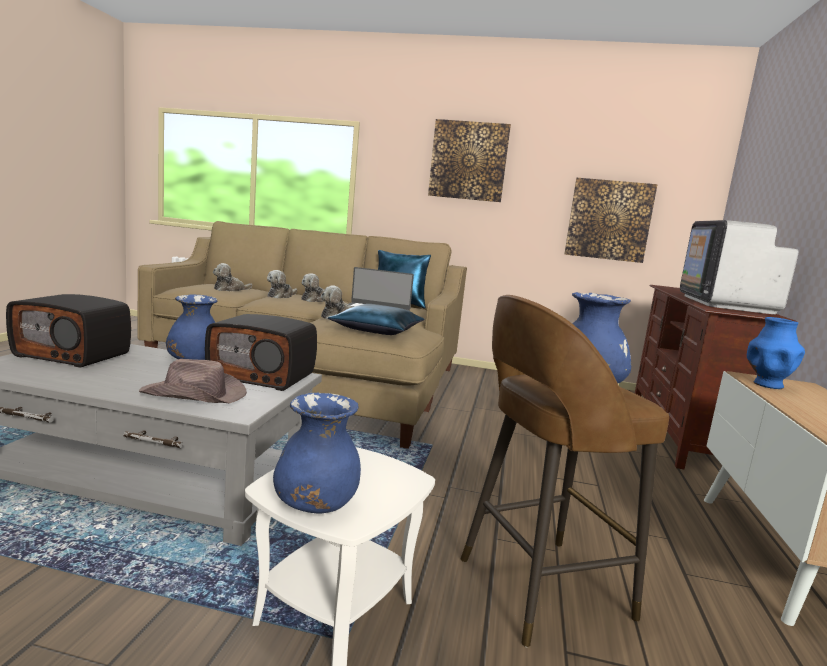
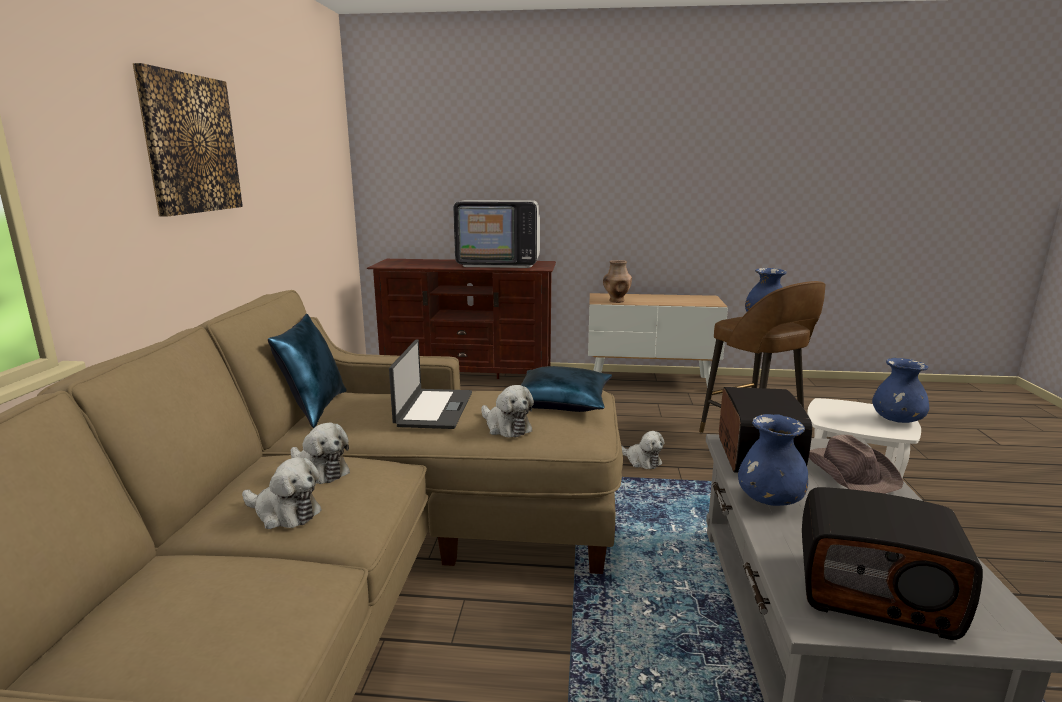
camera: 95 degrees left, 5 degrees up
radio [6,294,131,368] -> radio turned 105 degrees clockwise [802,487,983,640]
plush toy [213,263,252,291] -> plush toy moved to [621,431,665,469]
picture [564,178,657,263] -> none
blue vase [747,317,805,389] -> brown vase [603,260,632,303]

